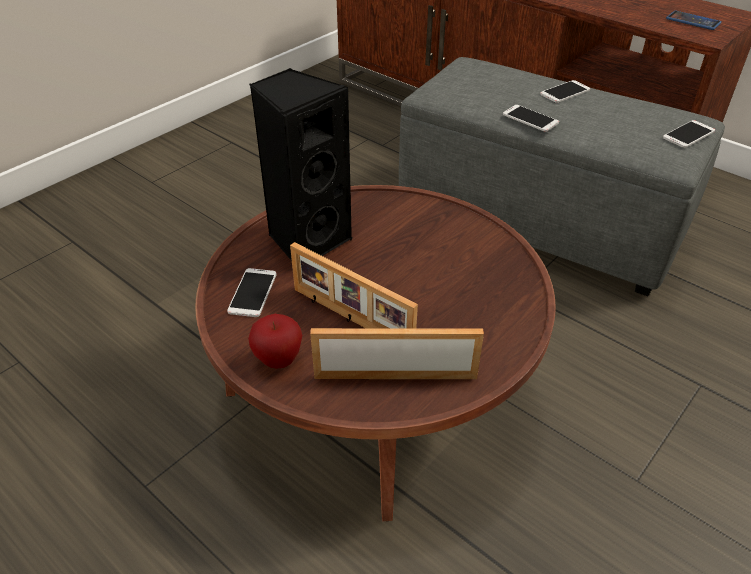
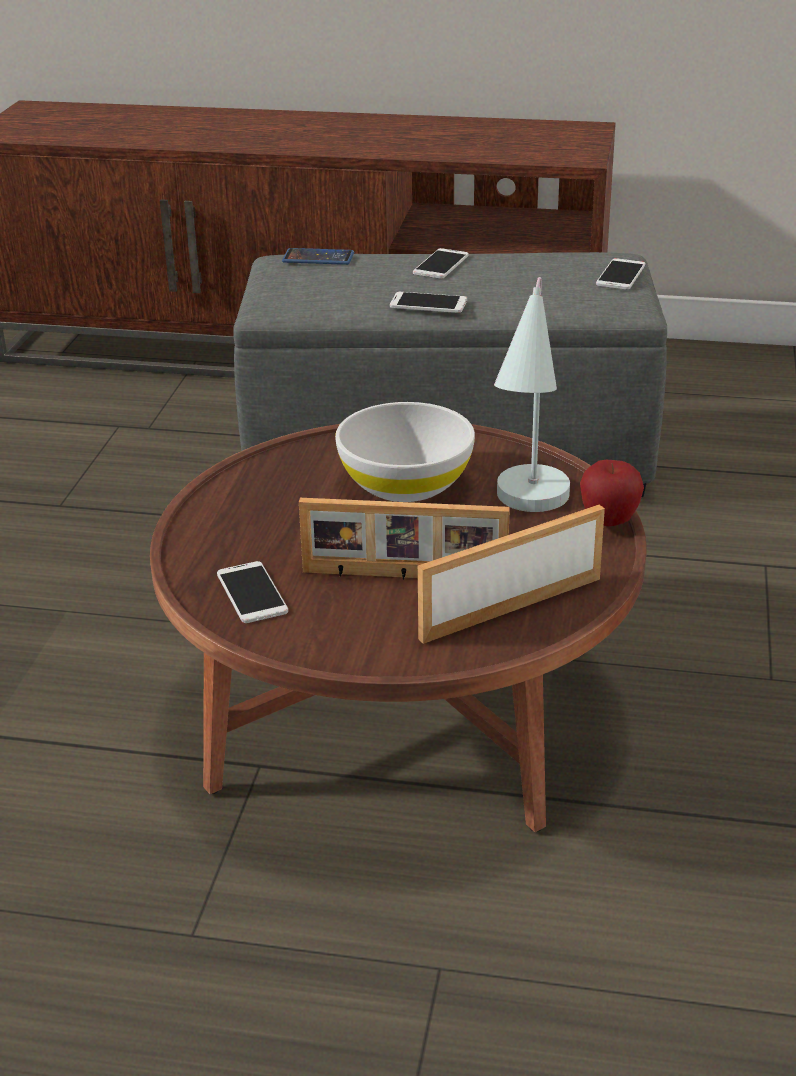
camera: 30 degrees left, 10 degrees down
apple [248,314,302,369] -> apple moved to [580,460,644,526]
black speaker [249,68,353,261] -> none
phone [666,11,722,30] -> phone moved to [282,248,354,265]
none -> white bowl [335,402,475,502]
none -> white table lamp [494,277,570,512]

